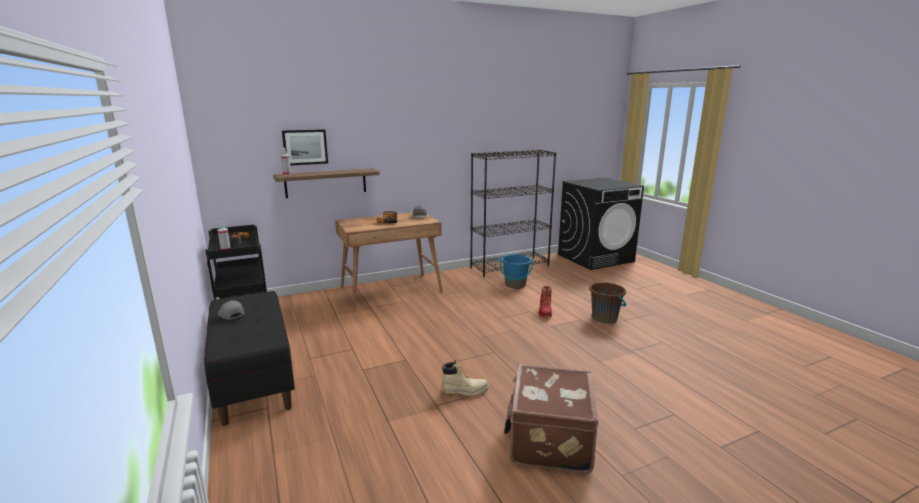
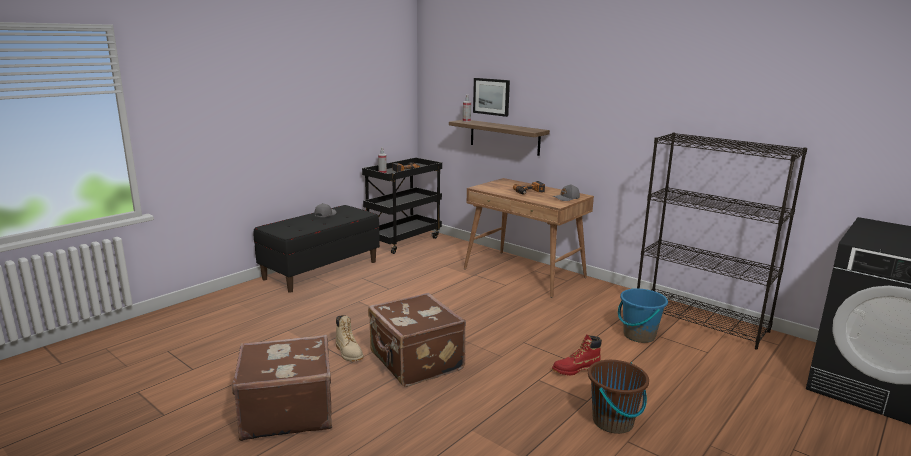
camera: 65 degrees right, 0 degrees up
none -> brown suitcase [368,293,466,387]

